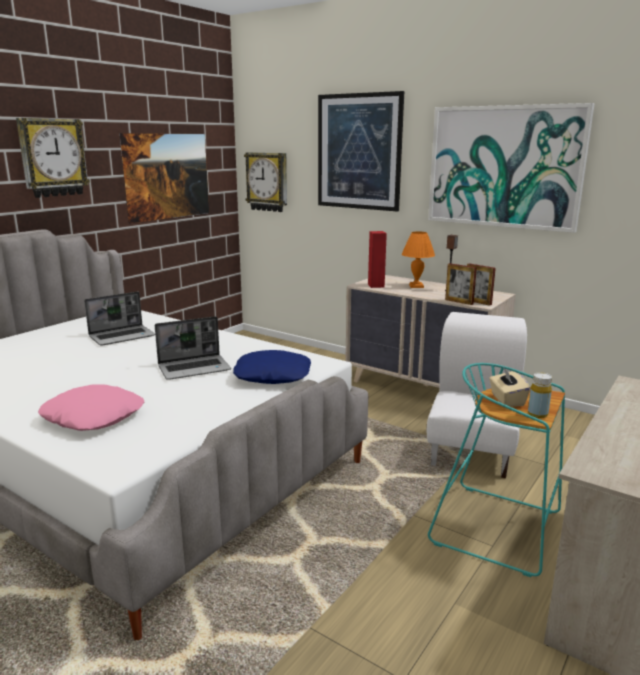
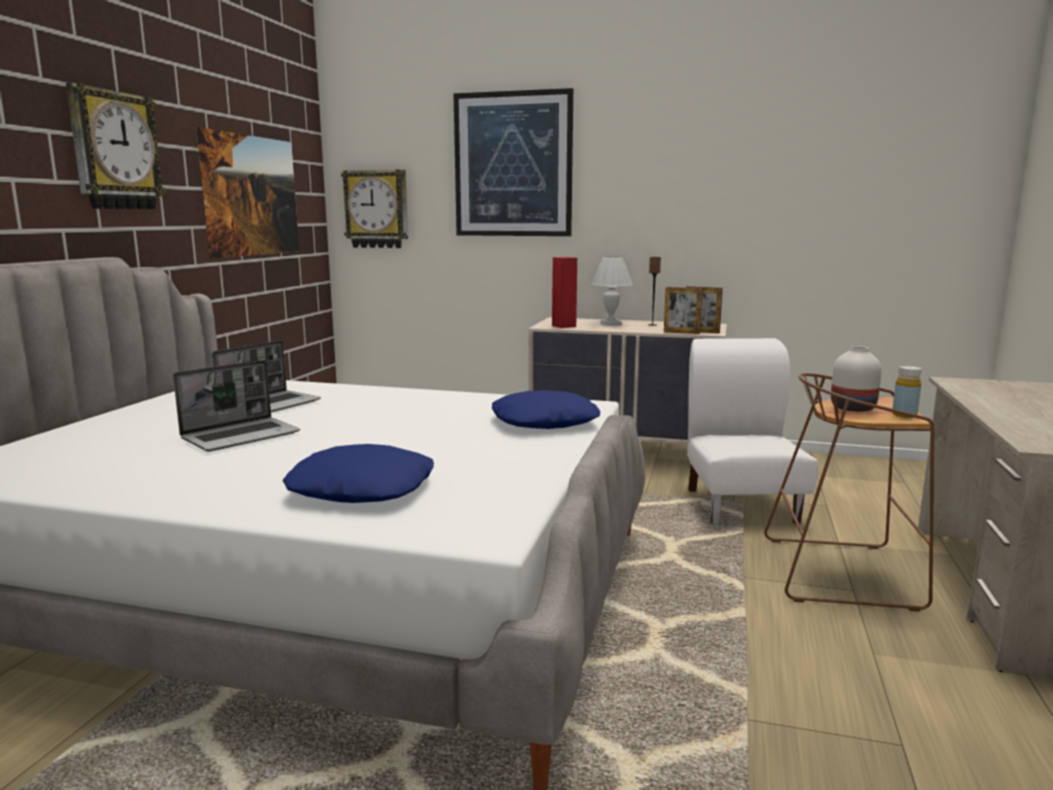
camera: 20 degrees left, 5 degrees down
pink pillow [38,385,144,431] -> blue pillow [282,444,434,503]
laptop [155,316,231,380] -> laptop moved to [173,360,300,452]
orange table lamp [402,231,435,288] -> white table lamp [592,256,633,326]
picture [428,103,595,233] -> none
turquoise stool [428,363,565,577] -> brown stool [764,373,935,612]
beige tissue box [489,366,530,407] -> white vase [831,346,882,412]

